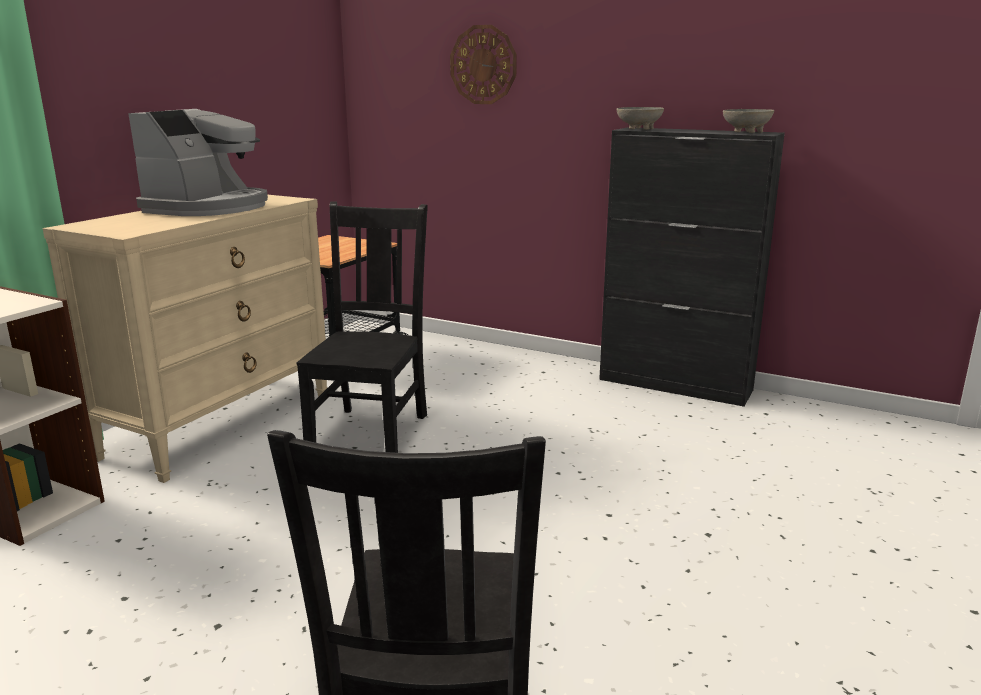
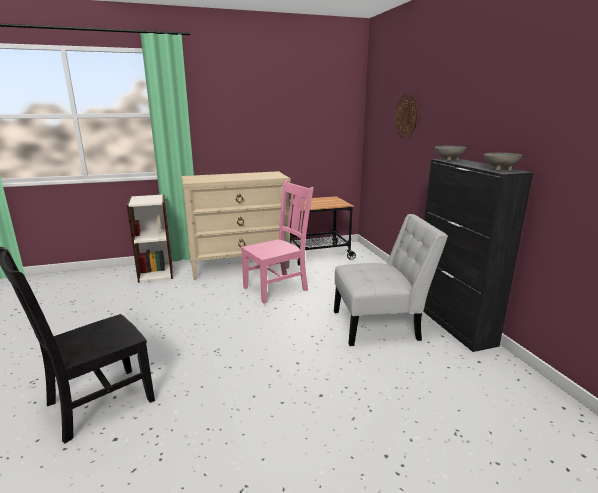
camera: 45 degrees right, 0 degrees up
coffee machine [128,109,268,216] -> none
black chair [296,201,428,453] -> pink chair [241,180,314,304]
none -> white chair [334,214,448,346]

